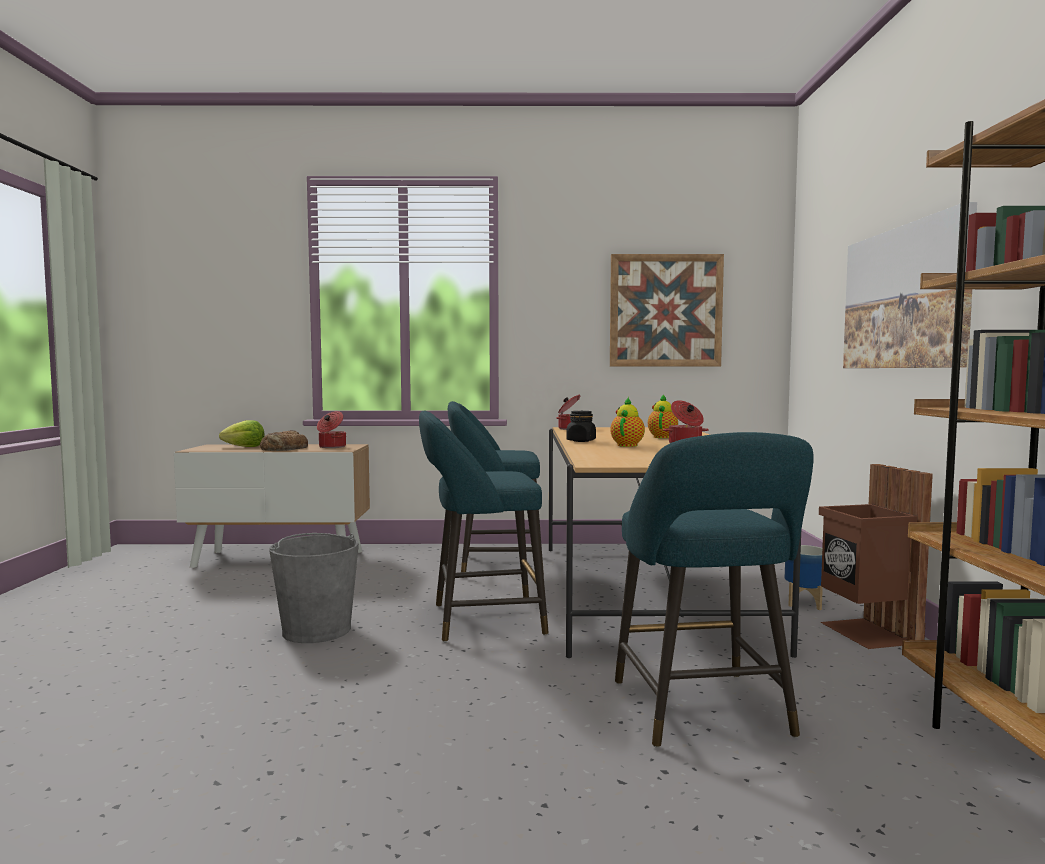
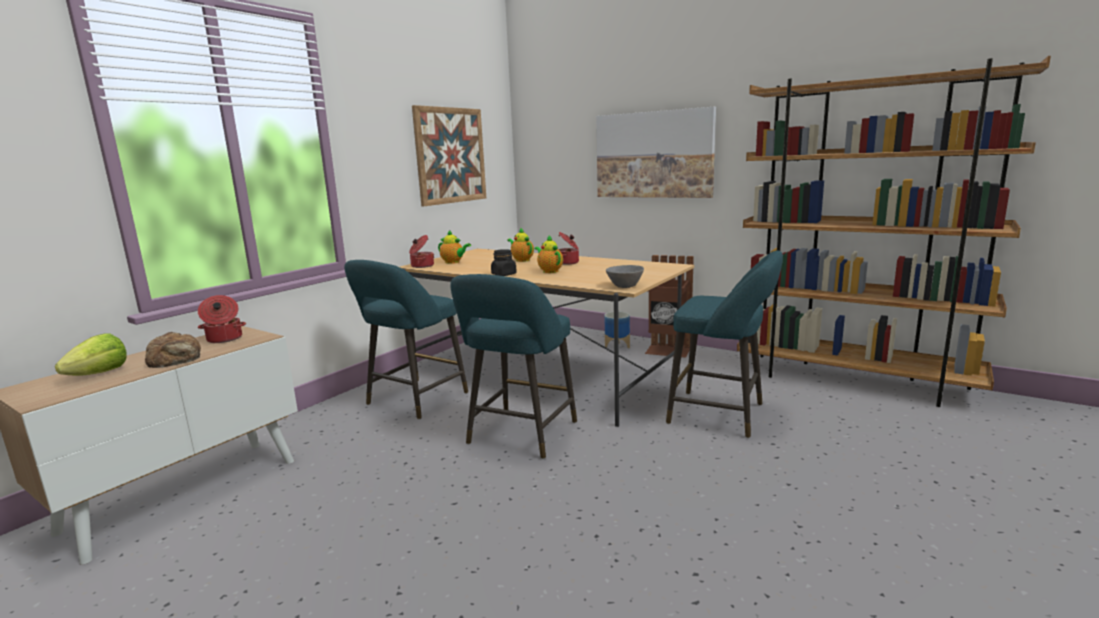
camera: 55 degrees left, 10 degrees up
grey bucket [269,533,359,643] -> none
none -> teapot [438,230,471,264]
none -> grey bowl [606,265,644,288]

